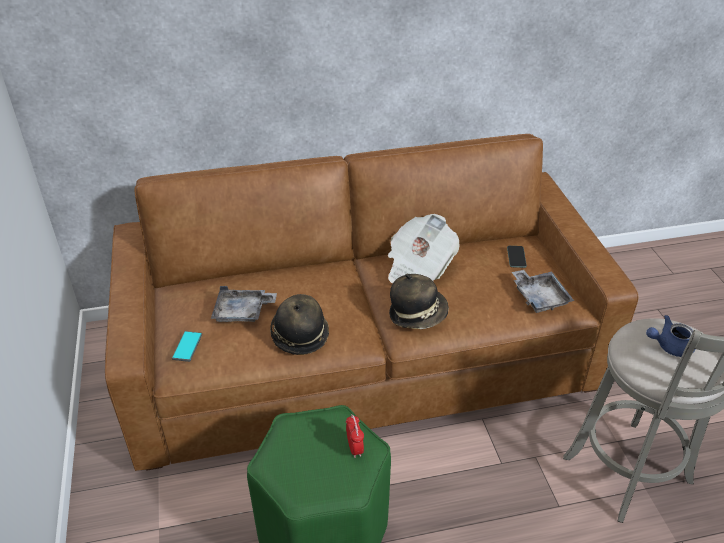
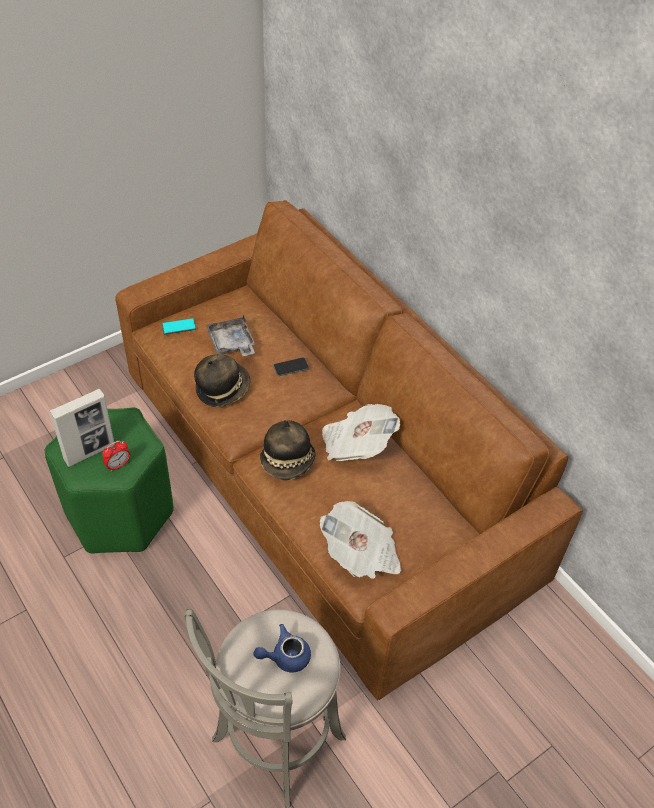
camera: 65 degrees right, 10 degrees up
phone [507,246,527,268] -> phone moved to [273,357,309,376]
grey tray [512,270,574,313] -> newspaper [320,501,401,579]
blue teapot [646,315,695,357] -> blue teapot turned 75 degrees counterclockwise [254,624,311,673]
none -> picture frame [49,389,115,467]

